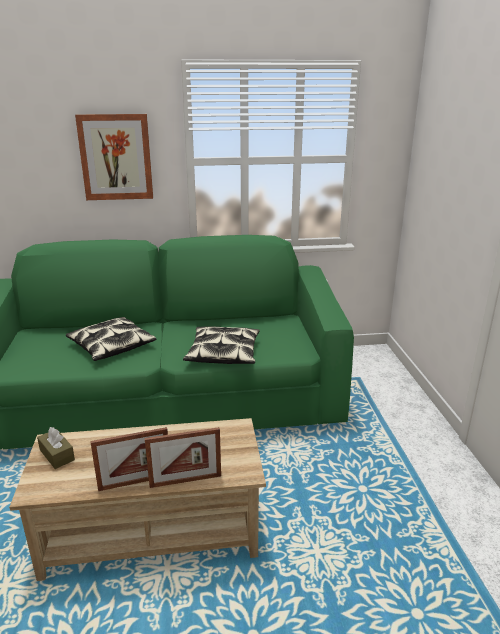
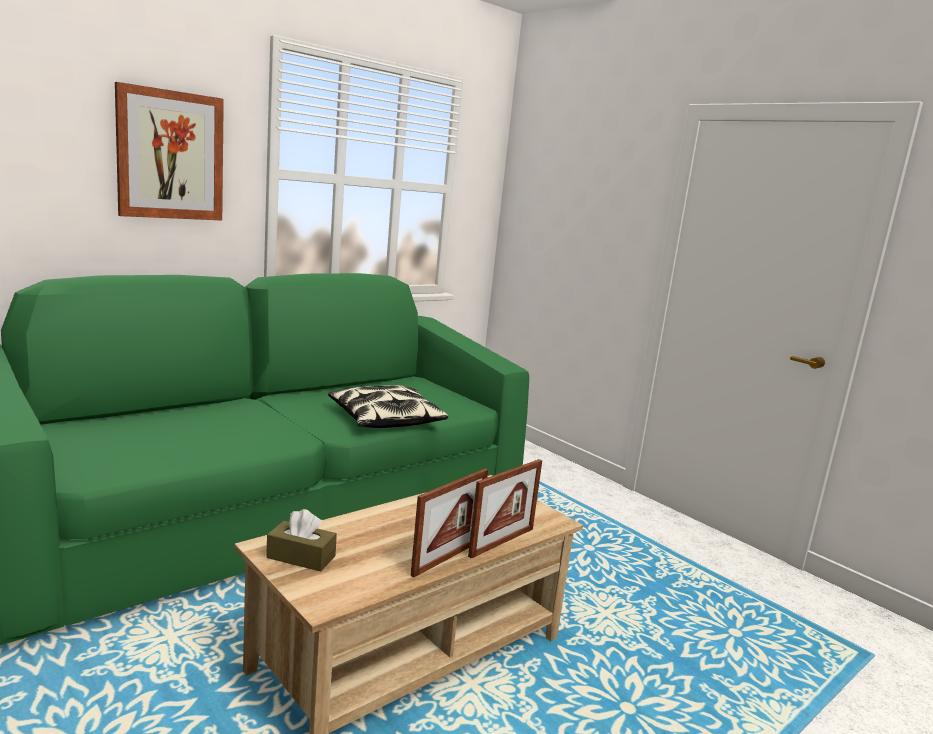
camera: 35 degrees left, 10 degrees down
pillow [66,317,156,361] -> none

